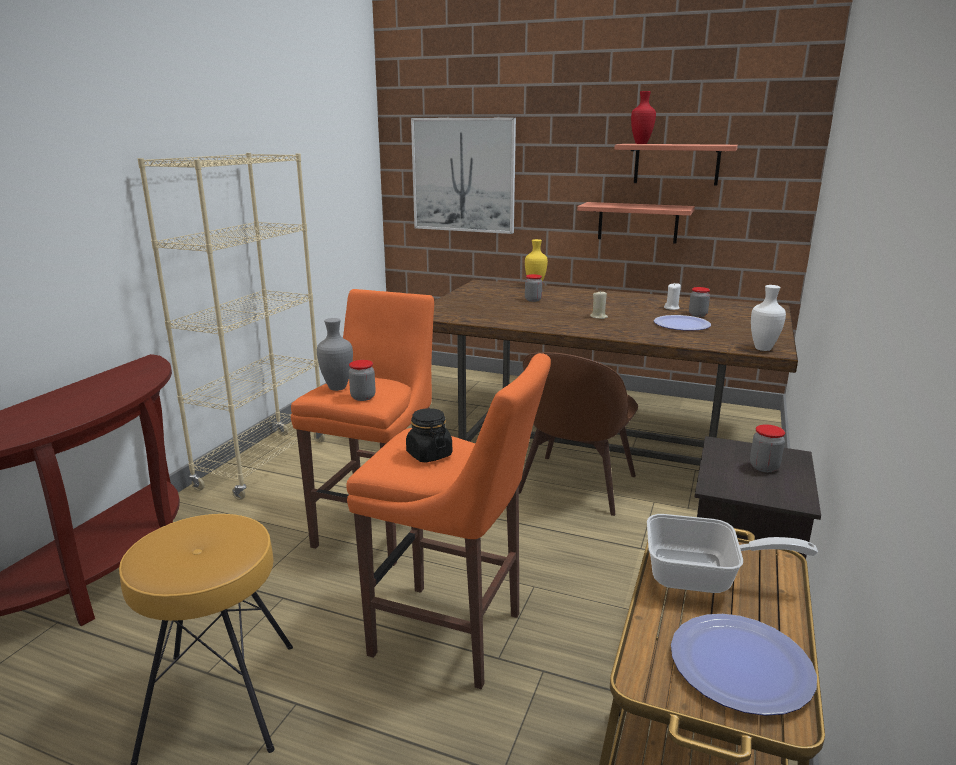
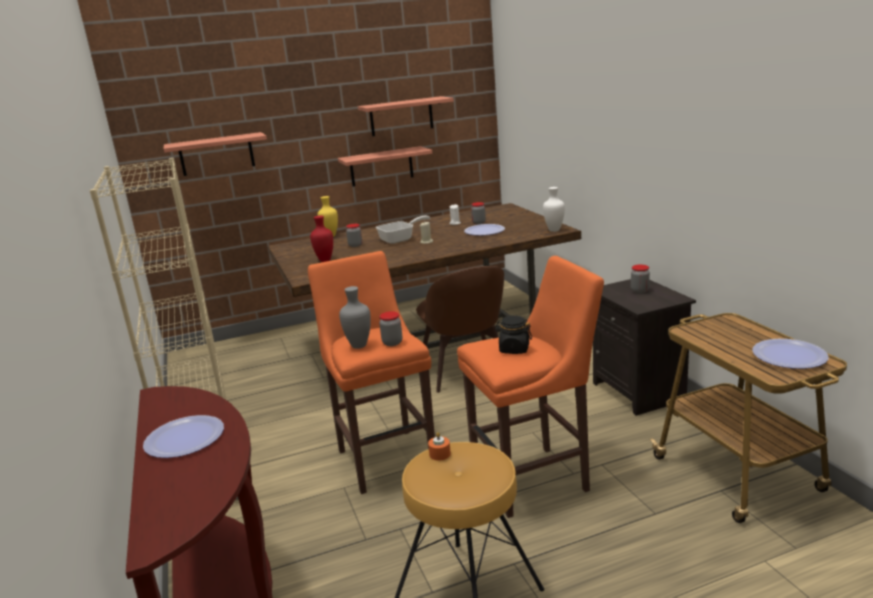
camera: 40 degrees left, 0 degrees up
picture [411,118,516,234] -> shelf [164,132,267,176]
red vase [631,91,656,144] -> red vase moved to [310,216,333,262]
frying pan [647,514,818,593] -> frying pan moved to [376,216,430,244]
none -> plate [143,415,224,458]
none -> orange candle [428,432,451,461]

